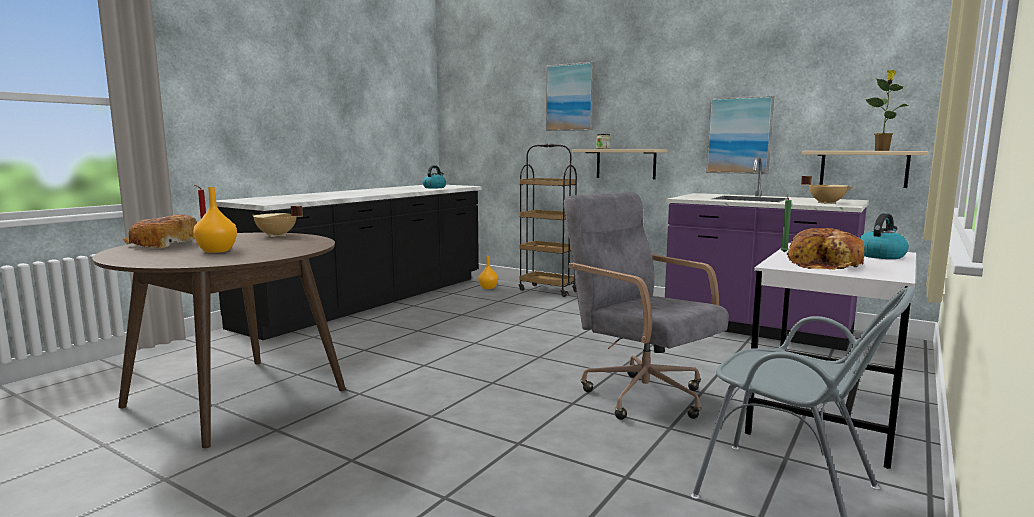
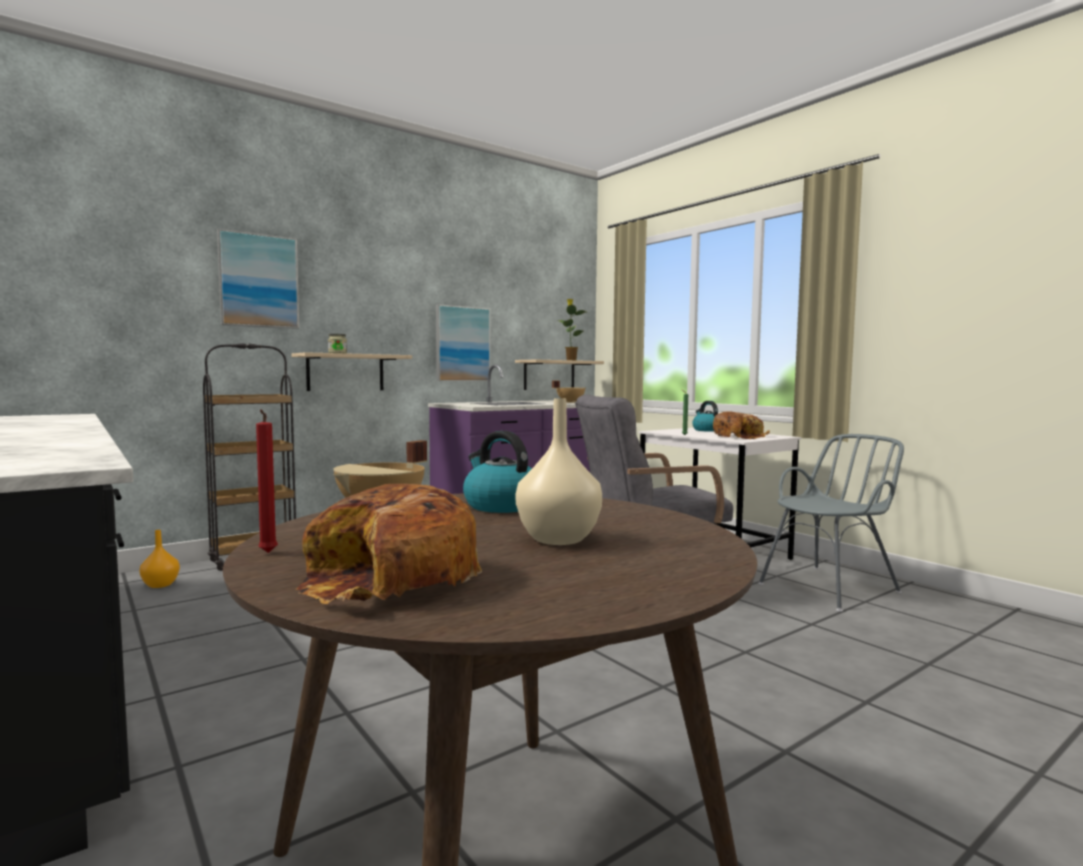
camera: 70 degrees left, 5 degrees down
orange vase [193,187,237,253] -> beige vase [516,398,602,545]
kettle [423,165,446,188] -> kettle moved to [463,431,532,513]

